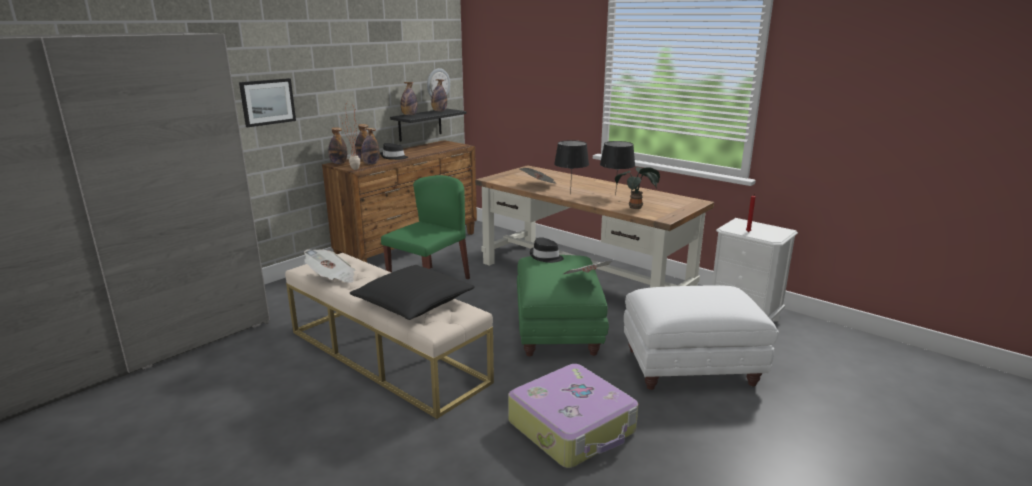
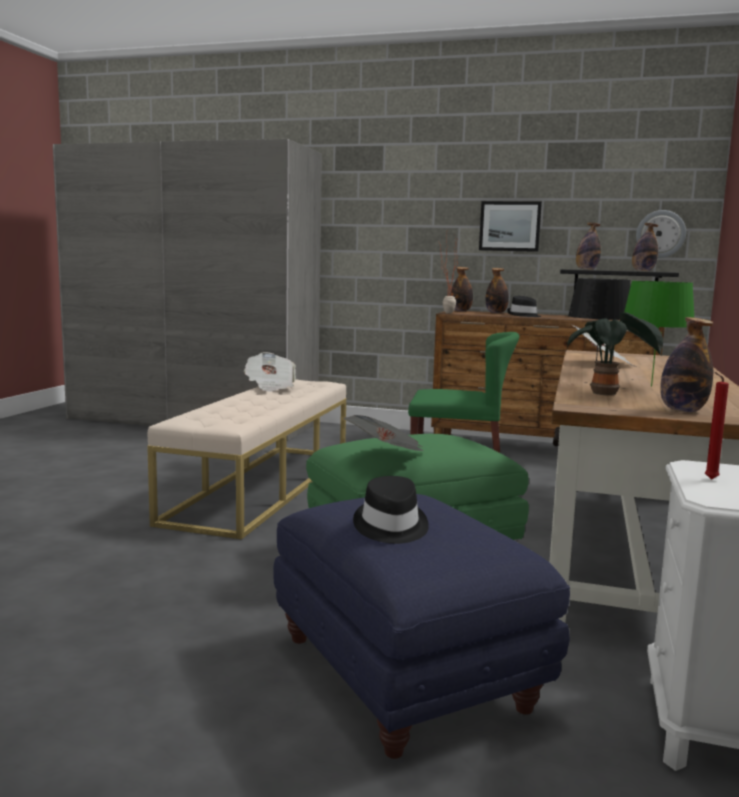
camera: 65 degrees right, 10 degrees down
picture [239,78,296,127] -> picture moved to [479,201,542,252]
black pillow [349,265,475,320] -> none
bottle [361,128,380,165] -> bottle moved to [660,317,713,412]
suitcase [508,364,638,468] -> none
black hat [529,237,564,263] -> black hat moved to [353,476,429,544]
black table lamp [600,141,635,196] -> green table lamp [624,281,694,386]
white ottoman [624,285,778,390] -> blue ottoman [273,494,570,759]

